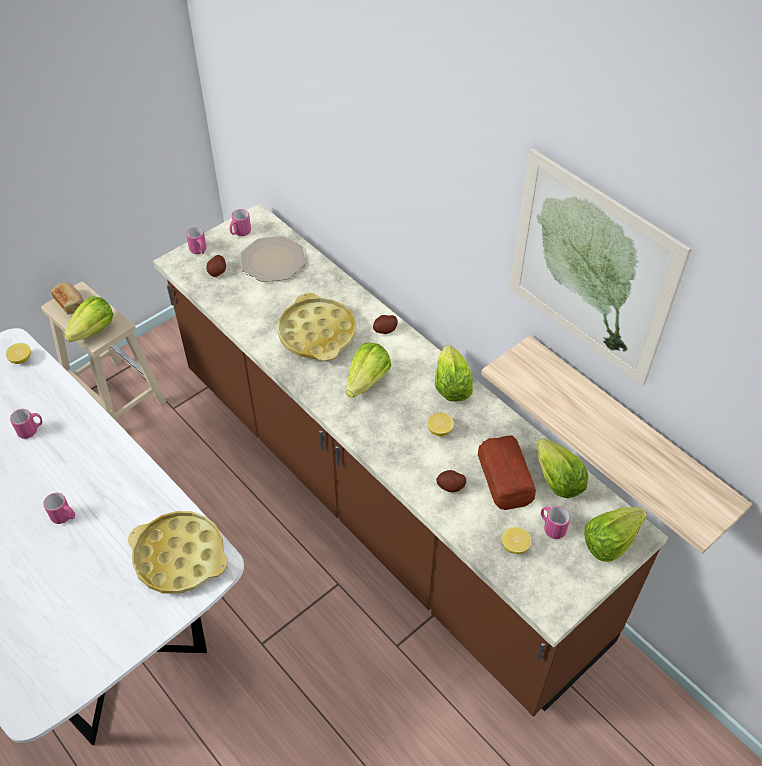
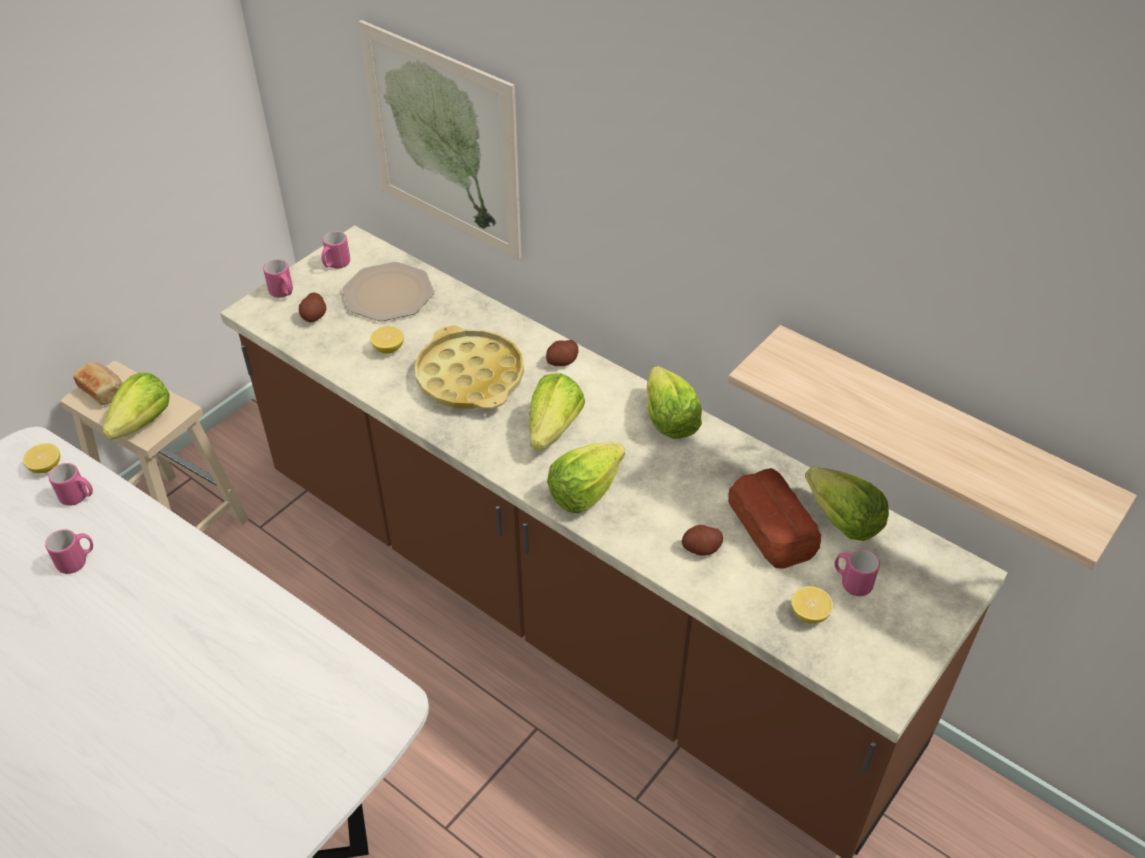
camera: 10 degrees left, 5 degrees down
pink mug [43,493,75,524] -> pink mug moved to [48,463,93,506]
yellow tray [128,511,228,594] -> none
lemon [427,412,454,436] -> lemon moved to [370,326,404,354]
picture [509,148,691,386] -> picture moved to [358,20,522,260]
lettuce [584,507,647,562] -> lettuce moved to [547,442,625,514]

